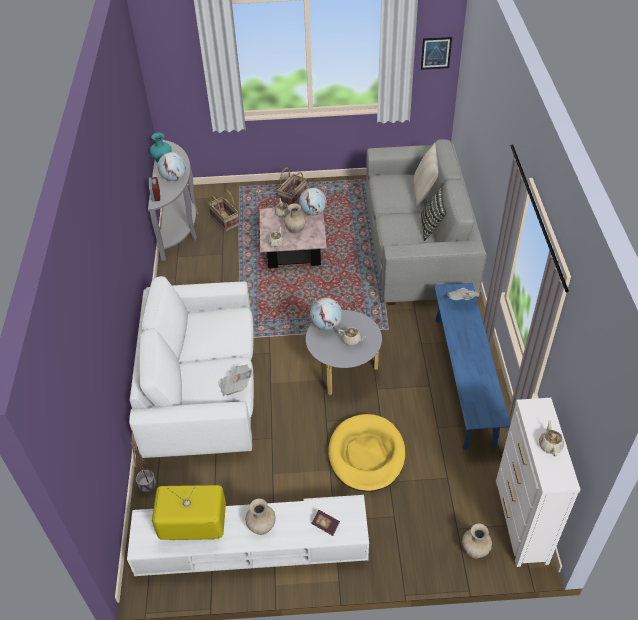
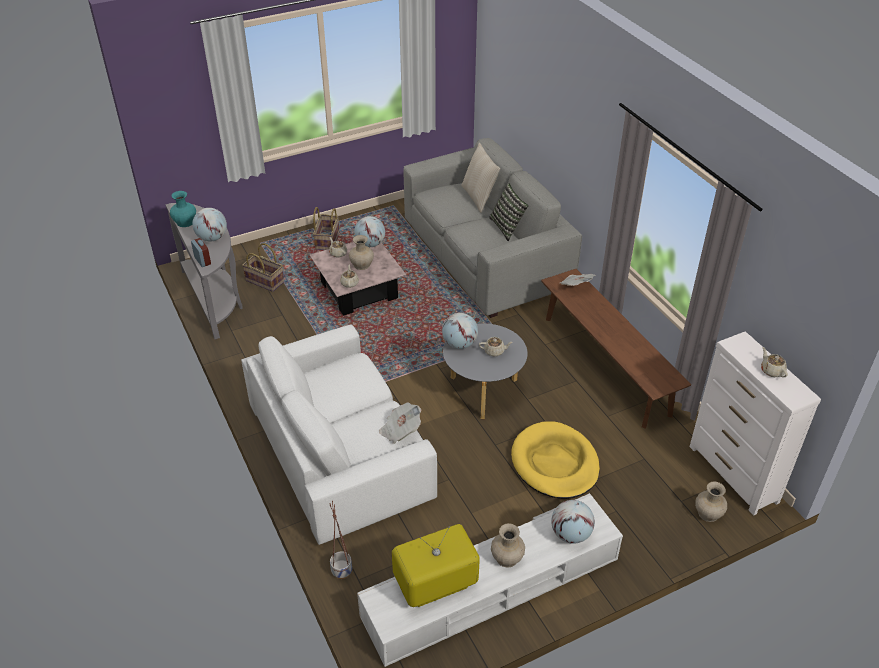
camera: 25 degrees left, 5 degrees down
book [311,510,340,536] -> globe [551,500,595,544]
picture [421,37,452,70] -> none
blue bench [434,283,510,450] -> brown bench [541,269,691,429]

